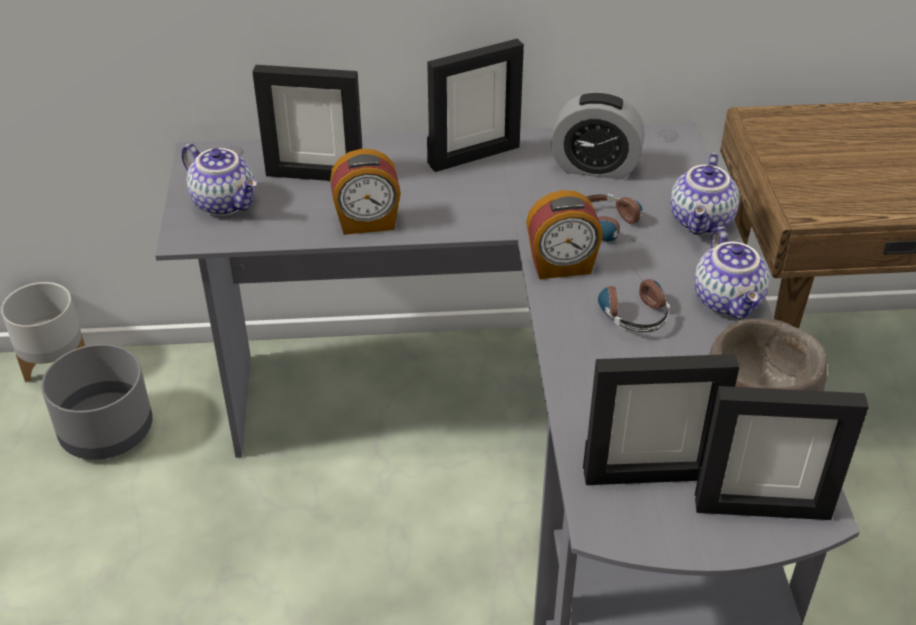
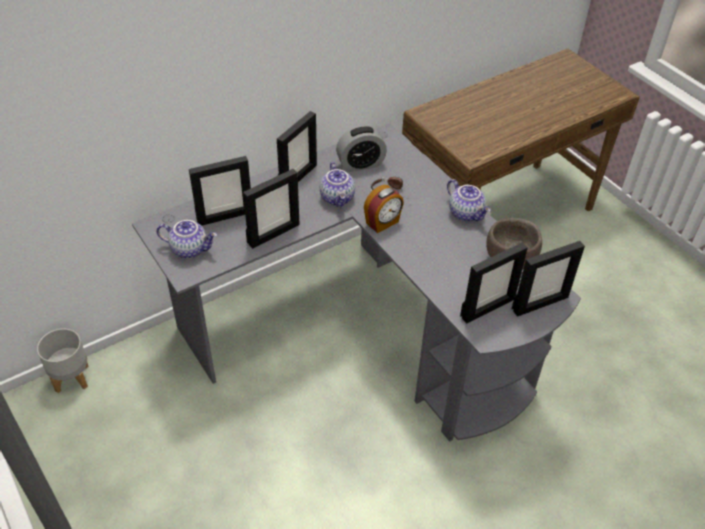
camera: 30 degrees left, 5 degrees up
grey planter [41,344,153,460] -> none
alarm clock [330,149,401,235] -> picture frame [243,169,300,249]
headphones [598,266,670,332] -> none
teapot [670,153,740,235] -> teapot moved to [320,162,355,207]

